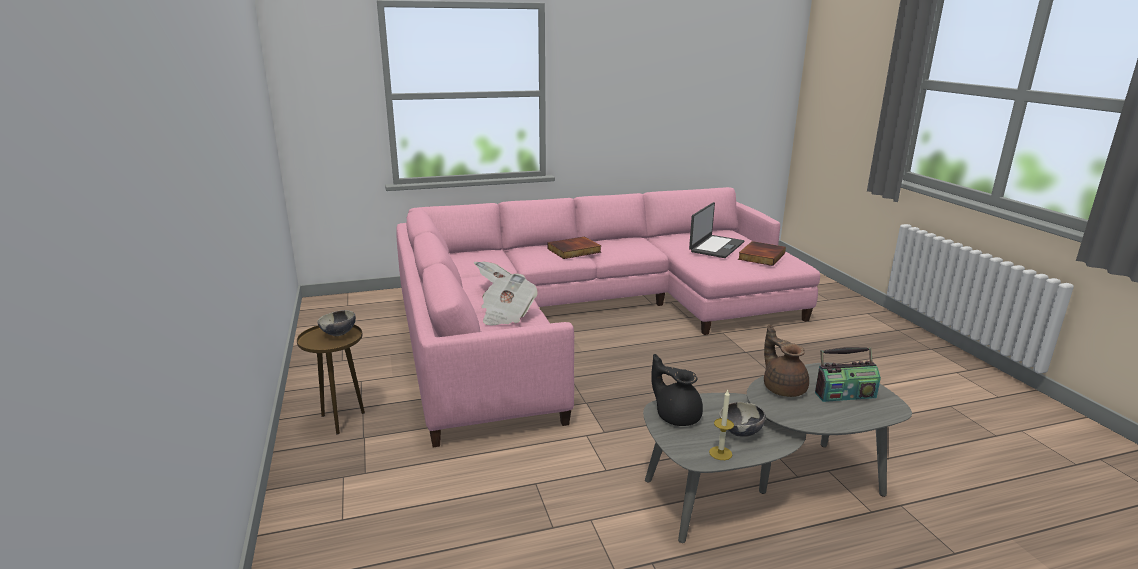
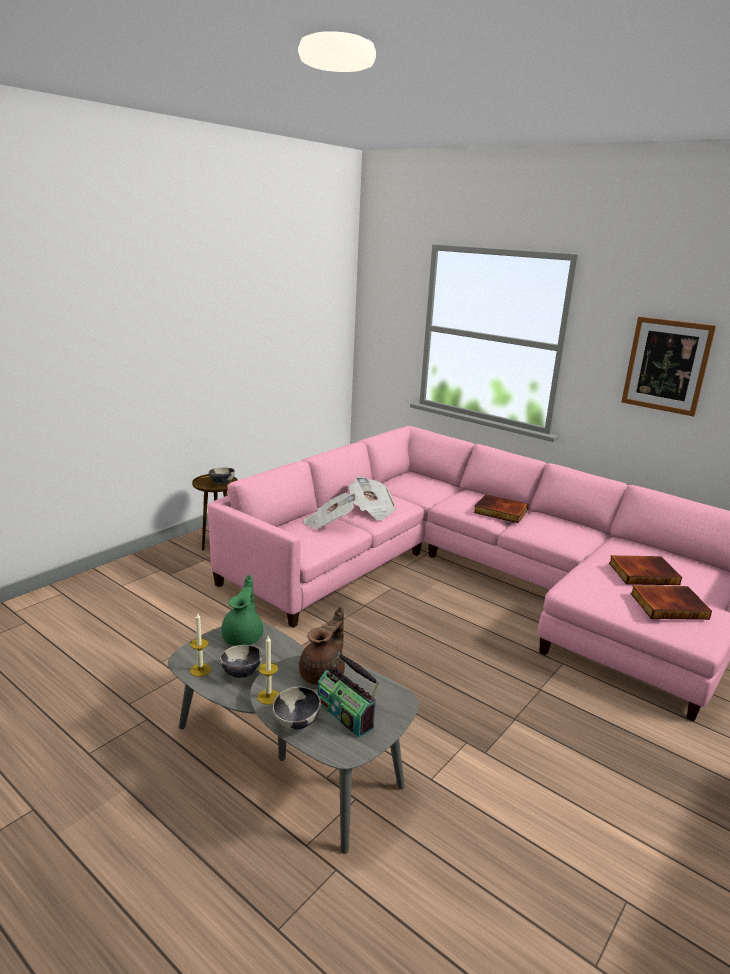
camera: 55 degrees right, 0 degrees up
black teapot [651,354,703,426] -> green teapot [221,575,263,646]
laptop [689,202,744,258] -> book [609,555,682,585]
none -> candle [257,636,279,705]
none -> bowl [272,686,321,730]
none -> picture [621,317,716,417]

